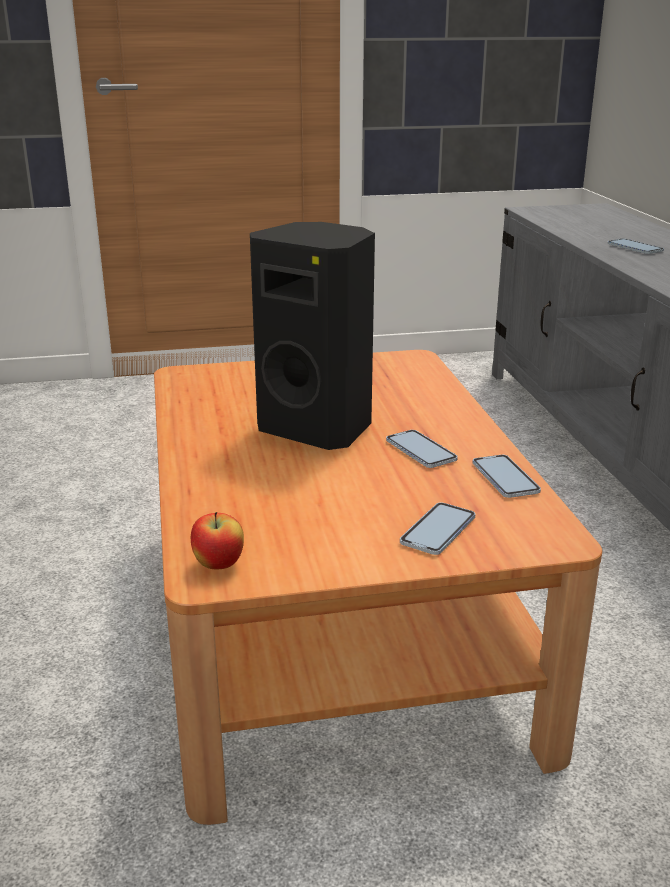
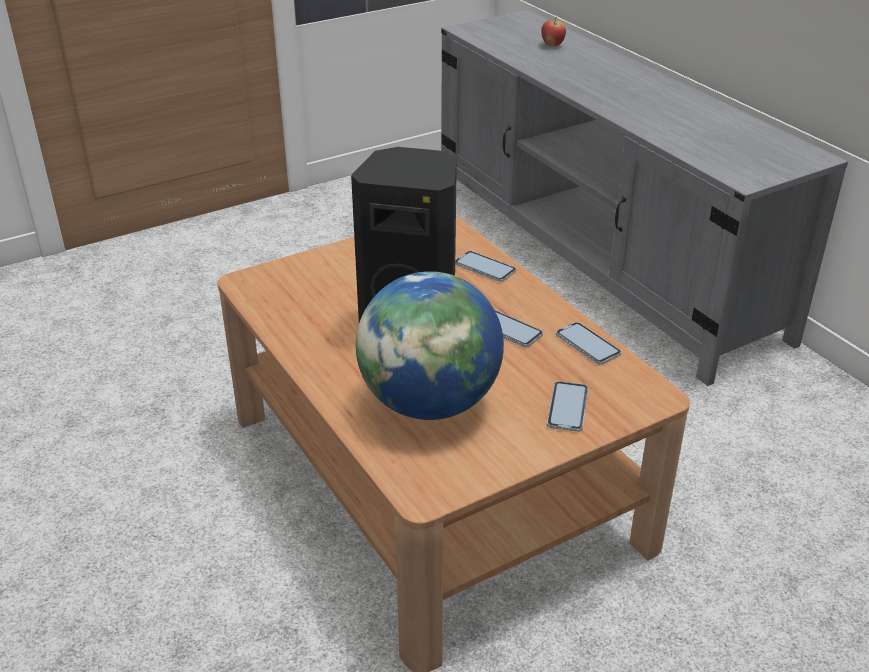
camera: 20 degrees left, 10 degrees up
apple [191,512,244,569] -> apple moved to [541,17,566,46]
phone [607,238,664,254] -> phone moved to [455,251,516,282]
none -> globe [356,271,504,420]

